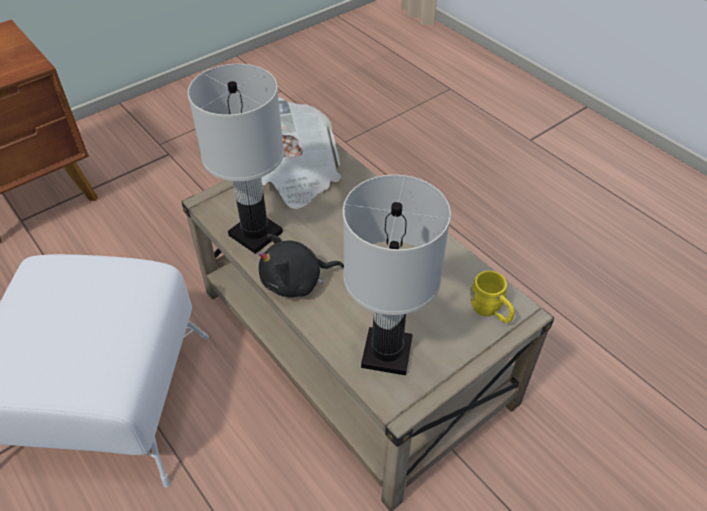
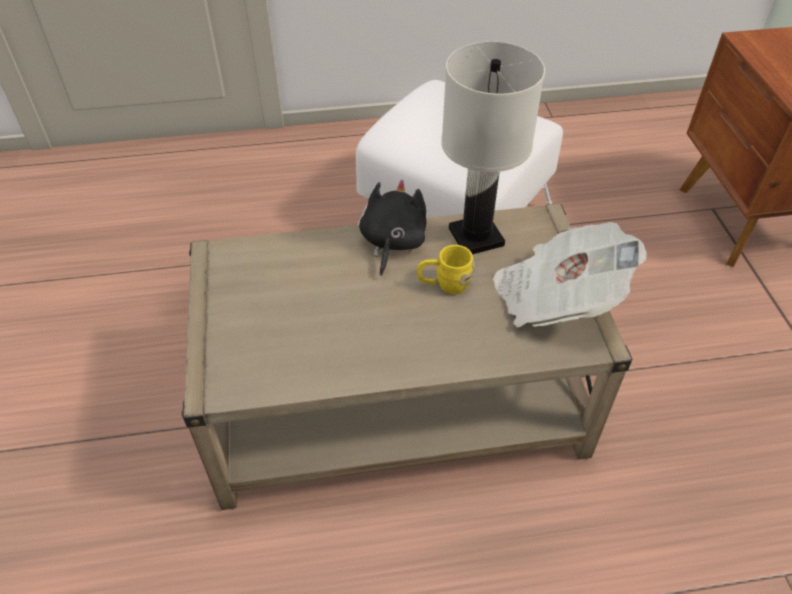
camera: 120 degrees right, 0 degrees up
white table lamp [343,175,451,375] -> none
yellow mug [470,271,514,323] -> yellow mug moved to [417,245,475,295]

